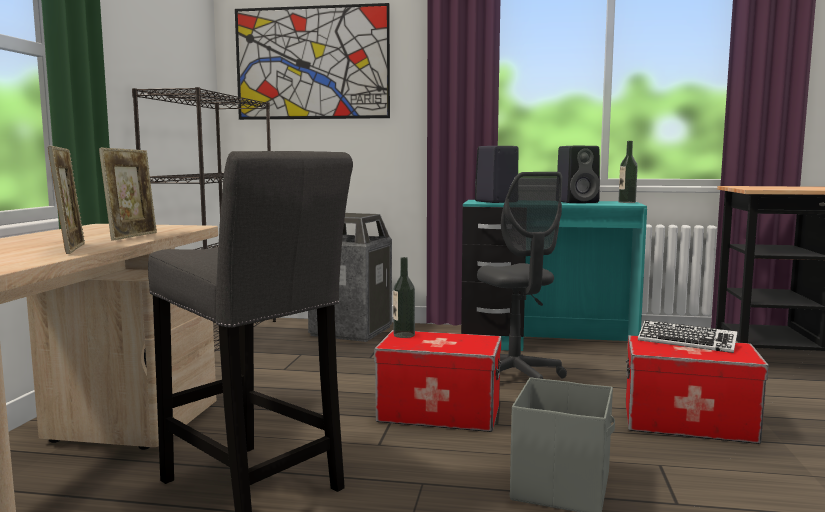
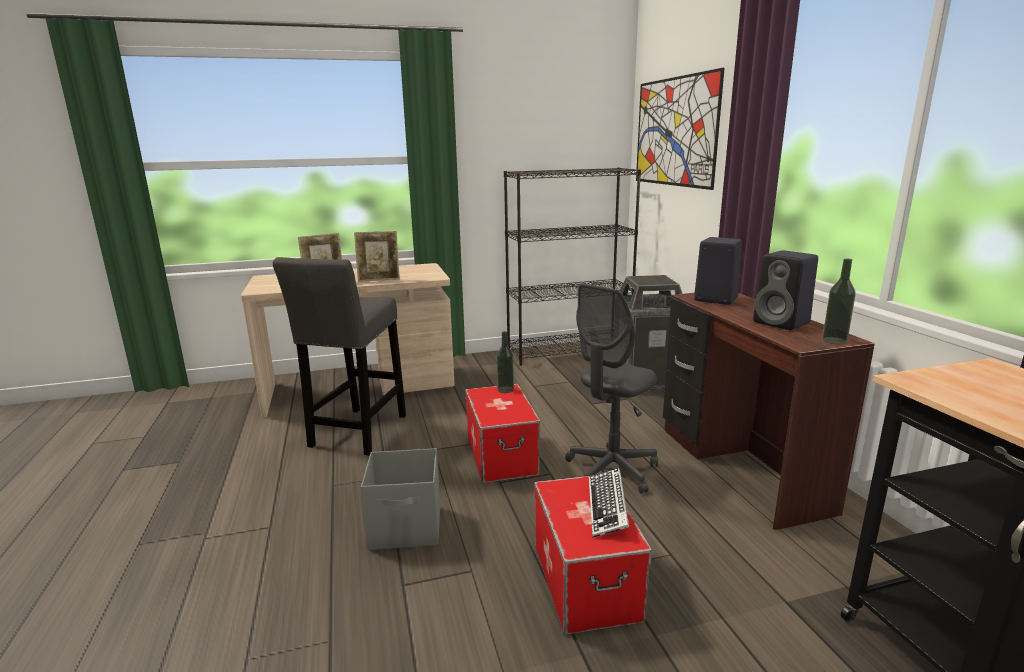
camera: 65 degrees right, 10 degrees up
turquoise desk [461,200,647,351] -> brown desk [663,293,875,531]

